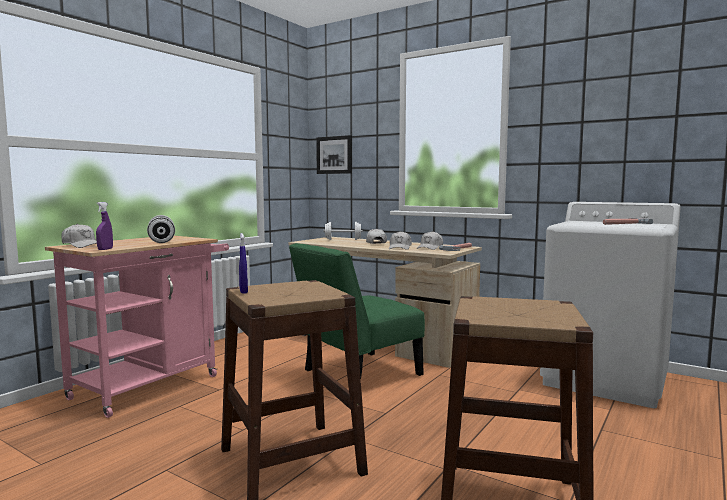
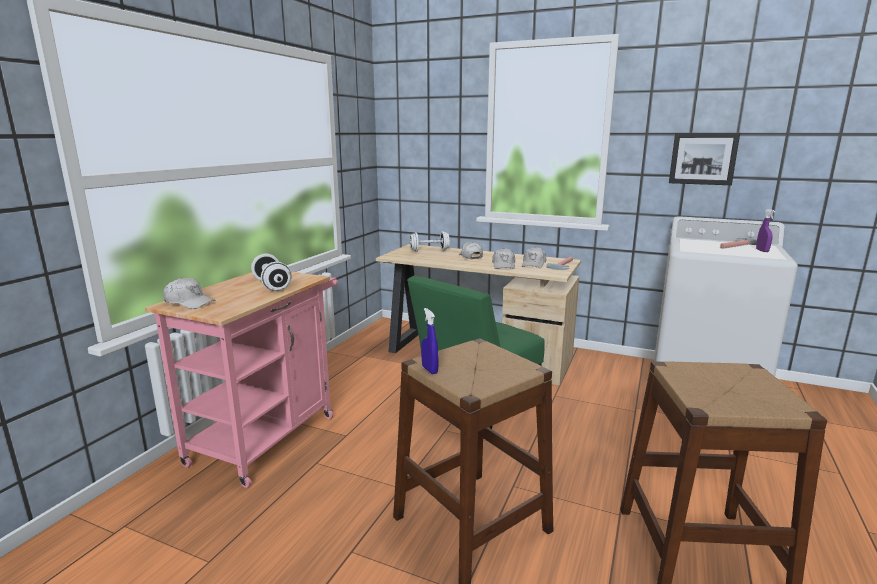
camera: 10 degrees left, 10 degrees up
purple spray bottle [96,202,113,250] -> purple spray bottle moved to [756,209,775,252]
picture [316,135,352,174] -> picture moved to [669,133,740,185]

